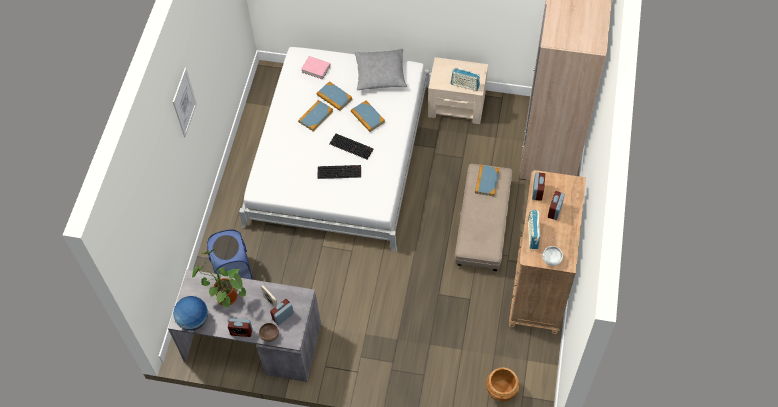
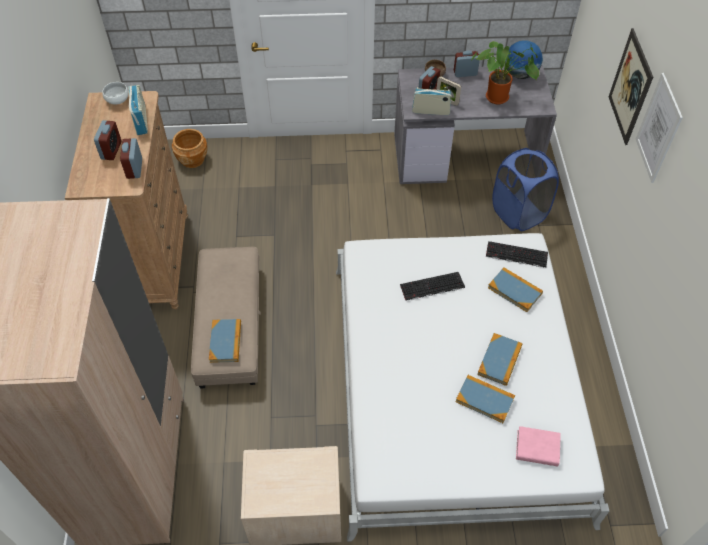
camera: 165 degrees right, 5 degrees down
keyboard [329,134,374,159] -> keyboard moved to [486,241,548,268]
book [351,101,385,132] -> book moved to [488,267,543,312]
grey pillow [355,49,407,90] -> none
radio [451,68,480,91] -> radio moved to [412,87,452,115]
none -> picture [608,28,653,145]

